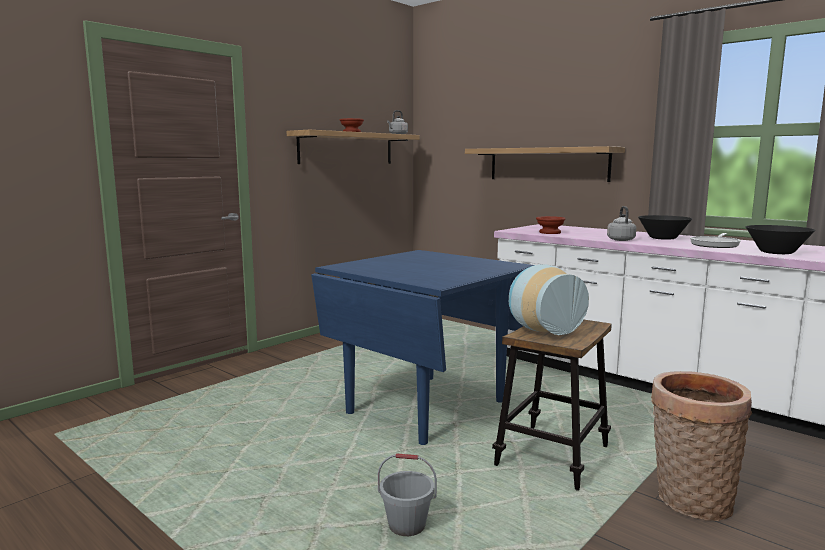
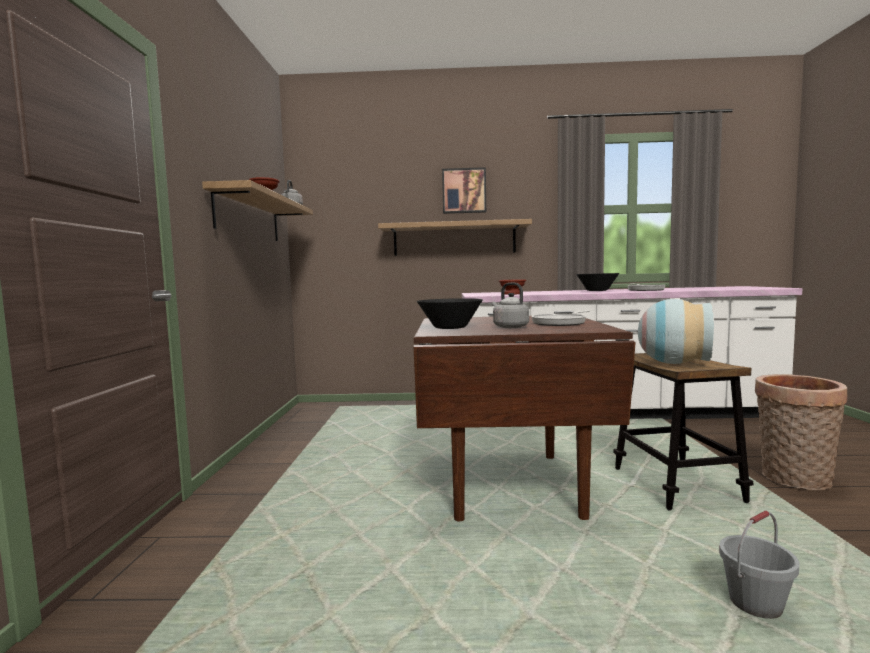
camera: 40 degrees left, 5 degrees down
blue dining table [311,250,534,445] -> brown dining table [414,316,636,521]
grey kettle [607,206,636,241] -> grey kettle moved to [492,283,529,328]
black bowl [746,225,815,254] -> black bowl moved to [417,298,483,329]
none -> picture [442,167,486,214]
none -> frying pan [531,311,590,326]

